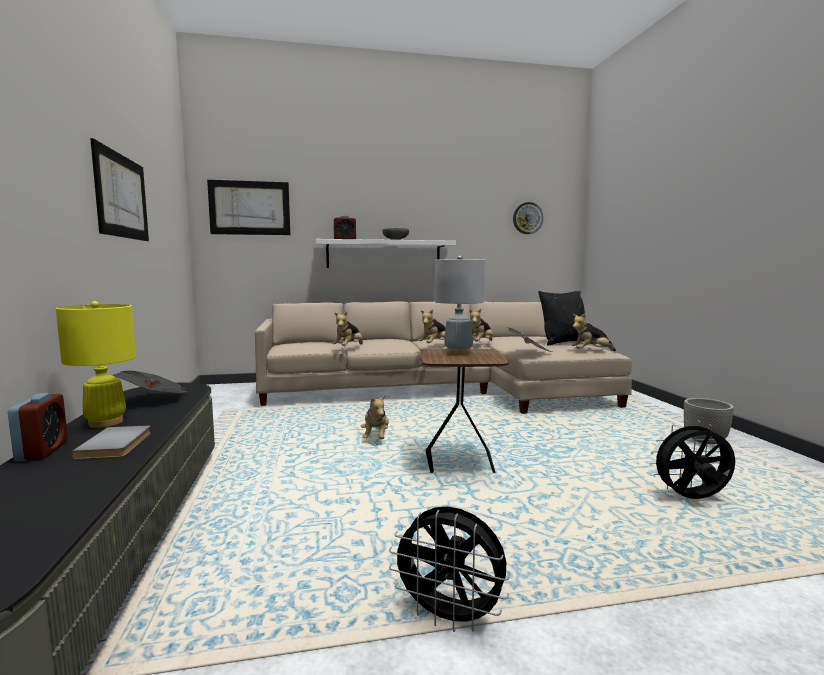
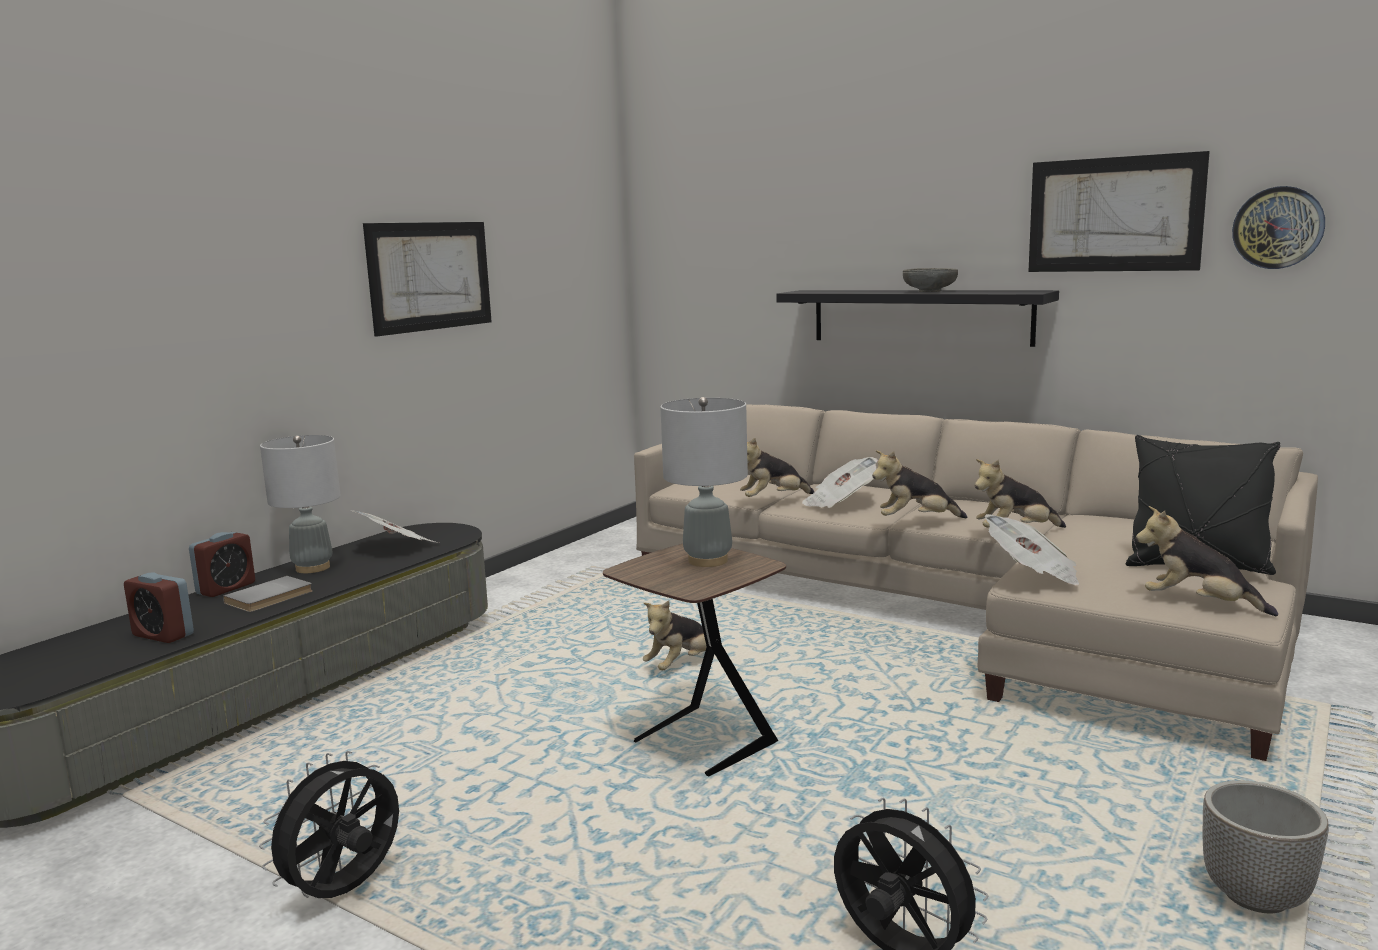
camera: 45 degrees right, 5 degrees up
yellow table lamp [56,301,136,428] -> grey table lamp [260,435,340,573]
picture [207,180,290,235] -> picture moved to [1028,151,1210,272]
white shelf [316,239,456,268] -> black shelf [776,290,1059,347]
alarm clock [333,215,356,239] -> alarm clock moved to [124,573,194,643]
black fan [389,506,510,632] -> black fan turned 60 degrees clockwise [259,751,399,898]
none -> newspaper [802,457,878,508]

